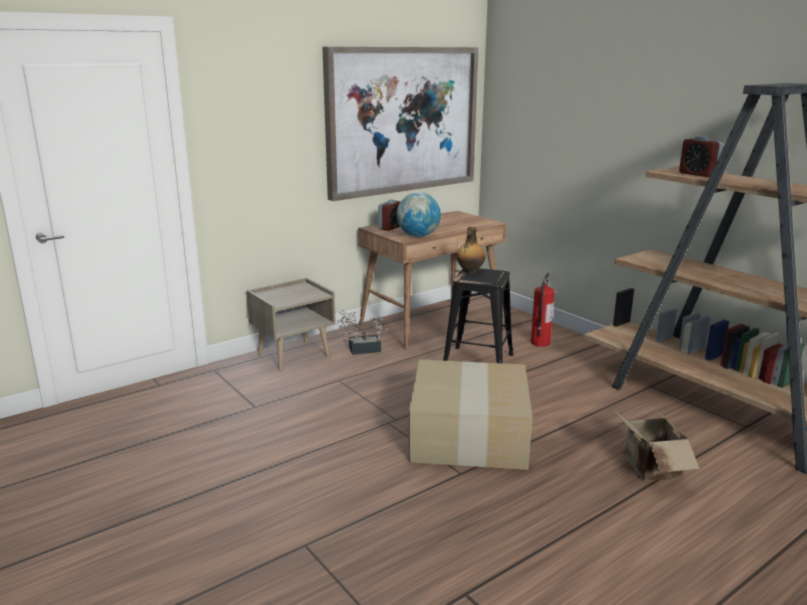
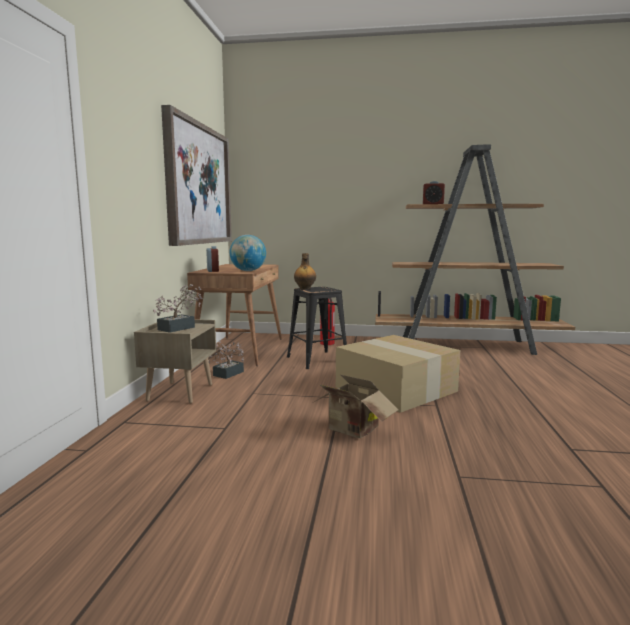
camera: 45 degrees left, 10 degrees down
cardboard box [614,406,700,480] -> cardboard box moved to [314,375,399,438]
none -> potted plant [153,284,203,333]

